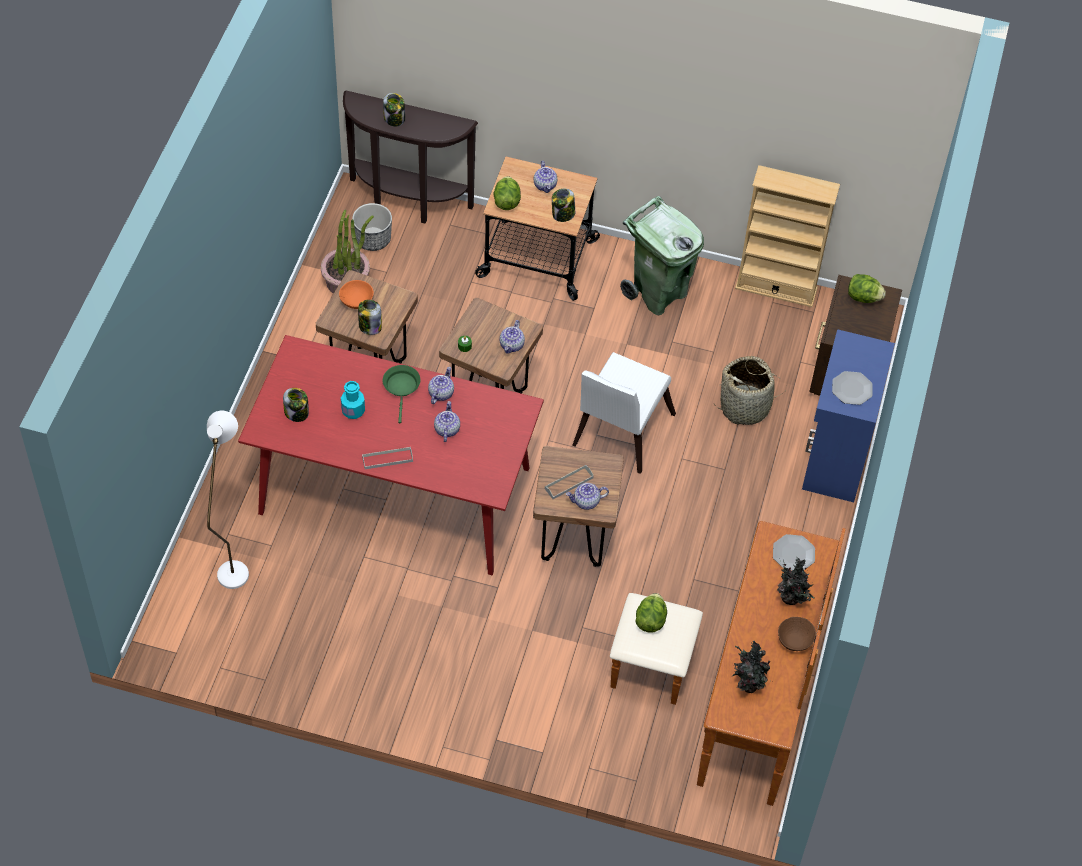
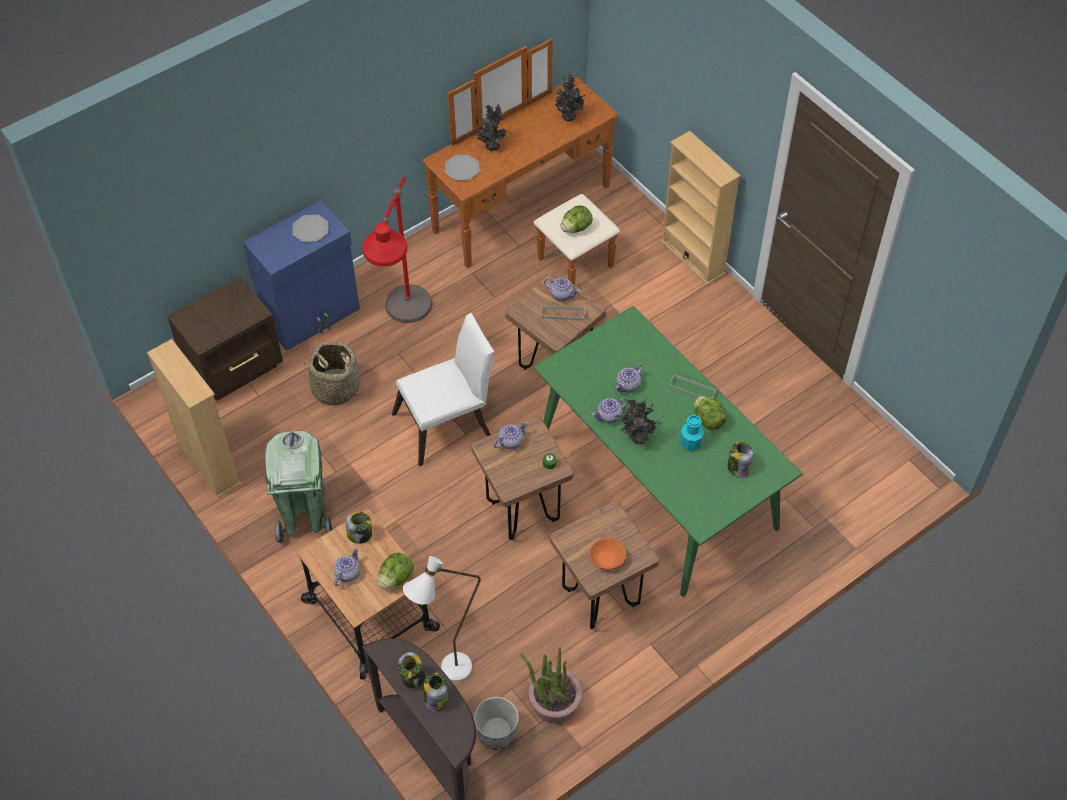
camera: 140 degrees left, 0 degrees up
white floor lamp [207,411,249,589] -> white floor lamp moved to [403,556,481,682]
red dining table [238,335,544,575] -> green dining table [533,306,803,597]
jar [358,300,382,335] -> jar moved to [398,652,425,689]
green frying pan [383,365,420,423] -> potted plant [615,399,663,444]
brown bowl [778,617,816,651] -> none
lettuce [848,274,886,303] -> lettuce moved to [694,396,727,430]
none -> red floor lamp [362,177,432,323]
none -> beige bookcase [661,131,741,285]

